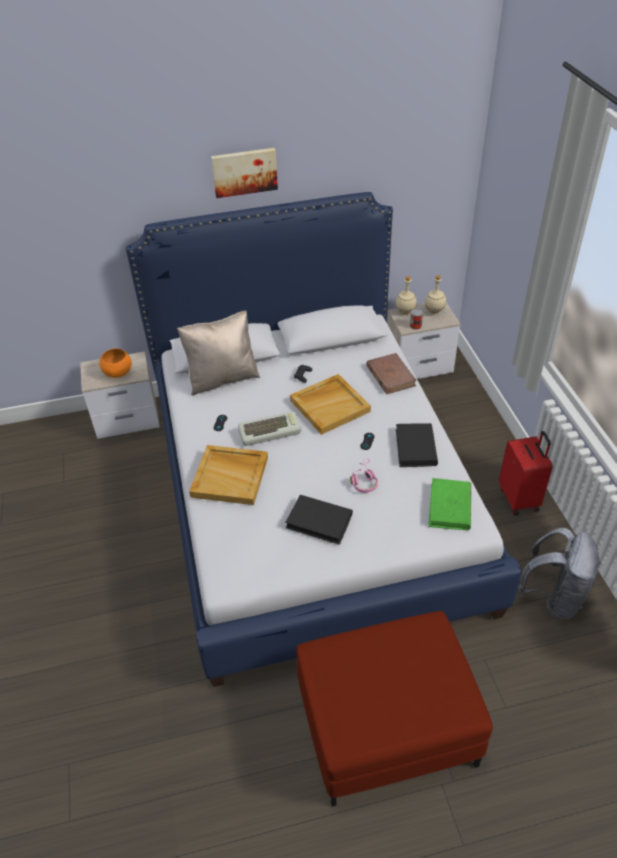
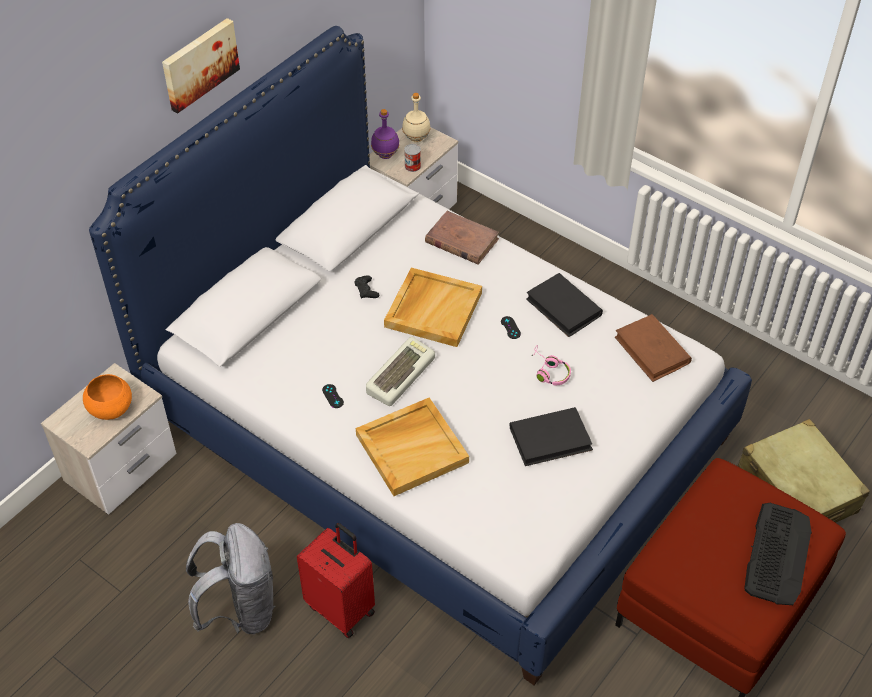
camera: 40 degrees left, 5 degrees up
beige pillow [177,311,260,395] -> none
beige bottle [396,276,417,315] -> purple bottle [371,109,400,159]
green book [428,478,471,530] -> brown book [615,314,692,382]
red suitcase [499,431,553,515] -> red suitcase moved to [297,523,375,638]
grey backpack [518,528,601,619] -> grey backpack moved to [186,523,275,634]
none -> beige suitcase [738,419,870,523]
none -> keyboard [744,503,812,605]

